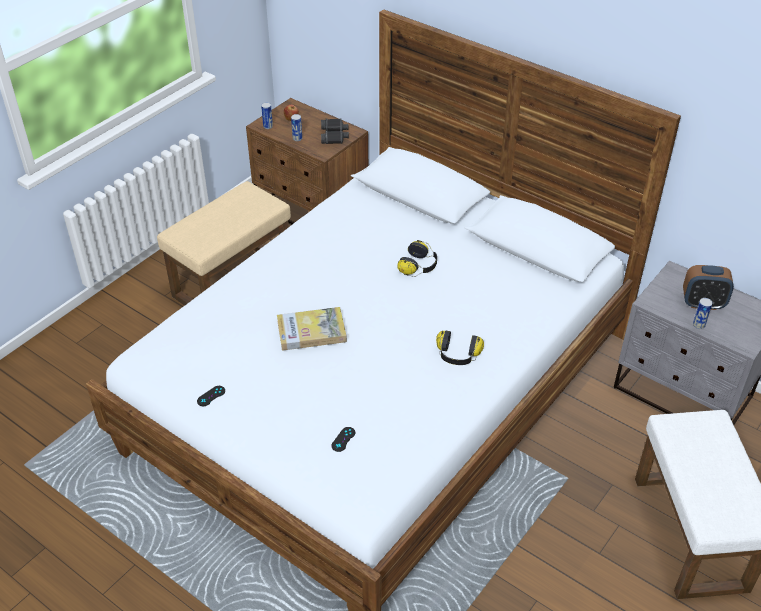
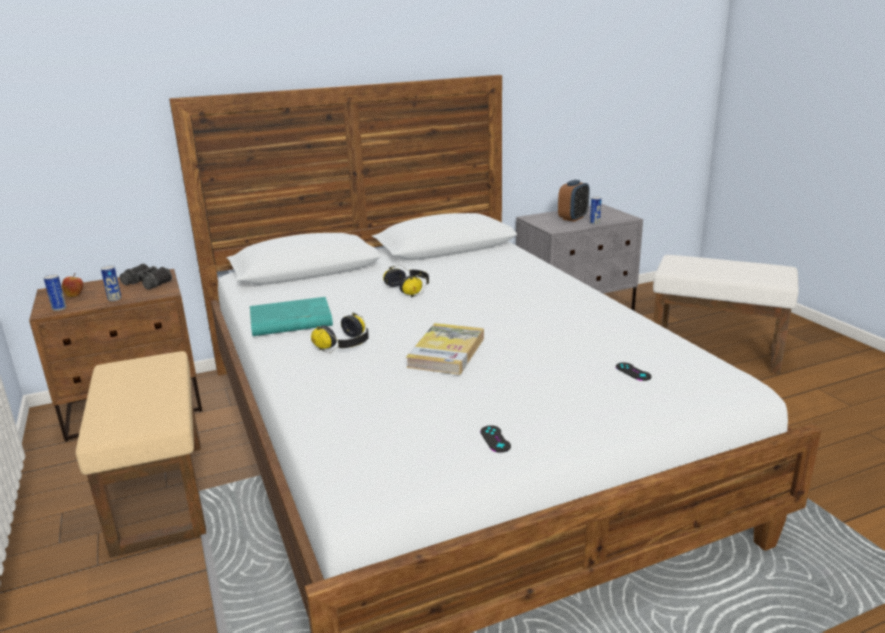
camera: 60 degrees left, 20 degrees down
headphones [436,331,484,365] -> headphones moved to [311,312,369,353]
none -> turquoise book [250,297,333,336]

